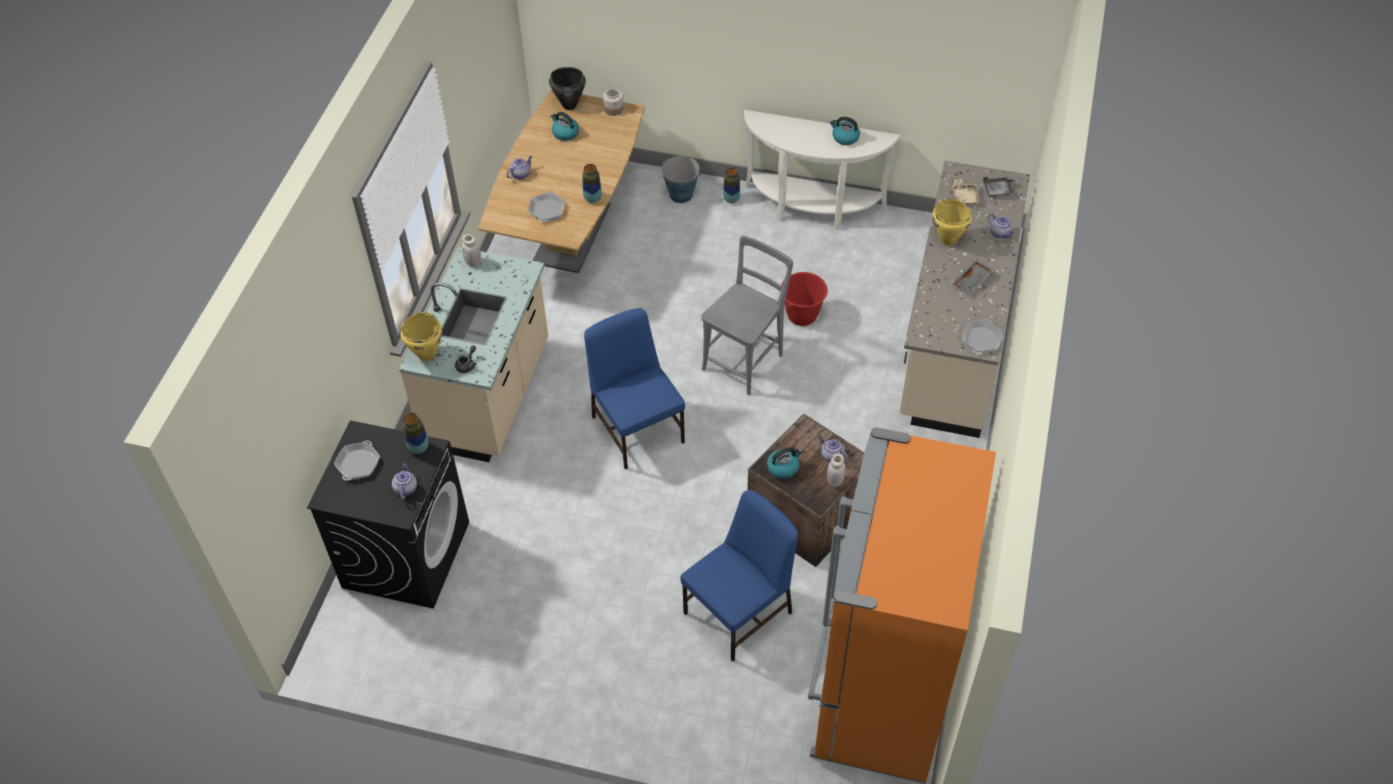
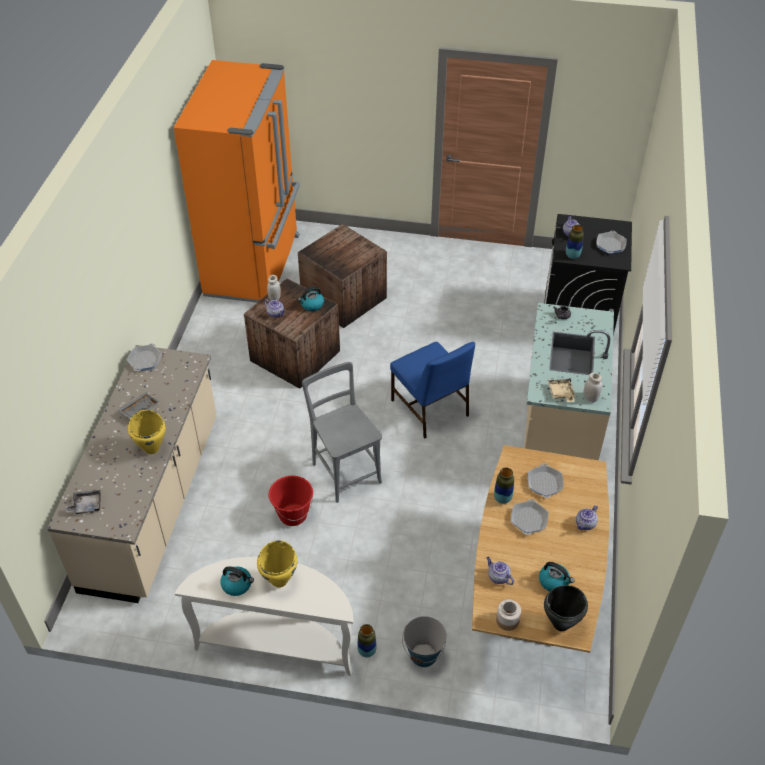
camera: 175 degrees right, 5 degrees down
yellow cooking pot [400,312,442,361] -> yellow cooking pot moved to [257,540,297,588]
blue chair [680,490,798,662] -> crate [298,224,387,328]
grey chair [701,236,793,395] -> grey chair turned 120 degrees clockwise [302,362,382,503]
beige tray [953,180,980,206] -> beige tray moved to [548,378,575,402]
teapot [988,214,1015,238] -> teapot moved to [486,557,514,585]
none -> frying pan [511,499,548,535]

